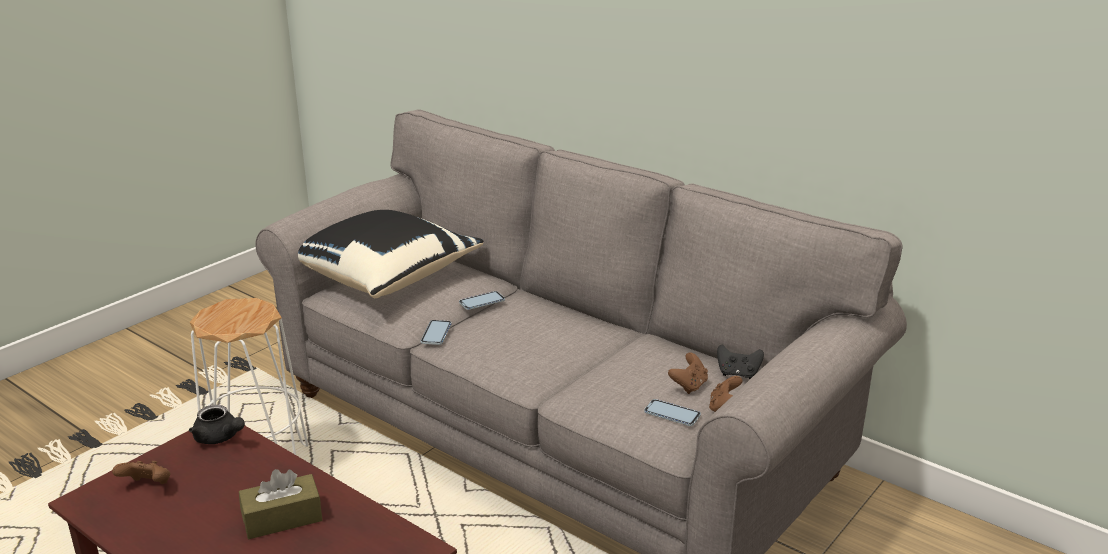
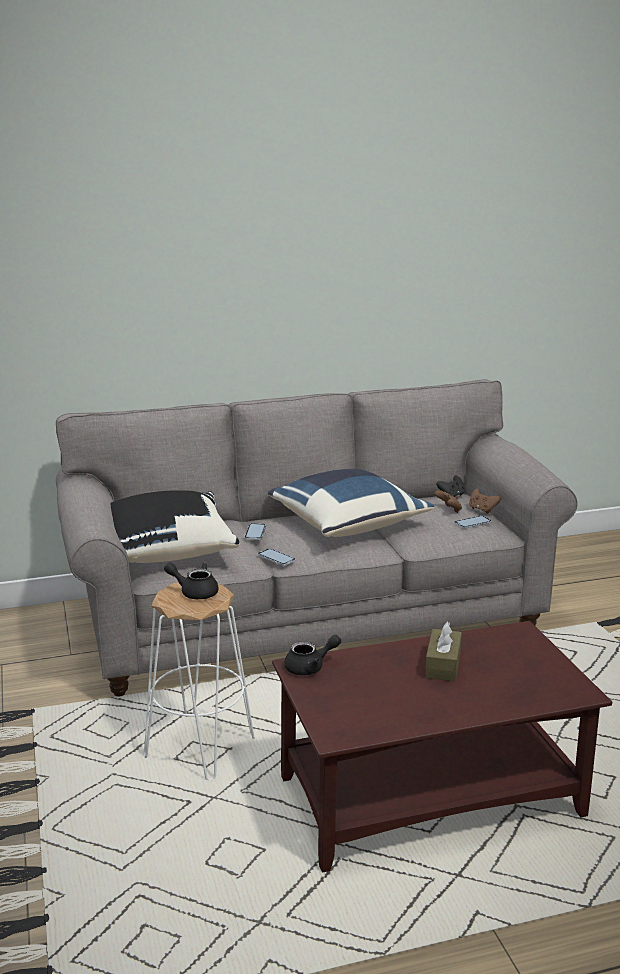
camera: 55 degrees left, 5 degrees down
brown game controller [112,461,170,484] -> none
none -> black teapot [164,562,218,599]
none -> blue pillow [268,469,434,537]

